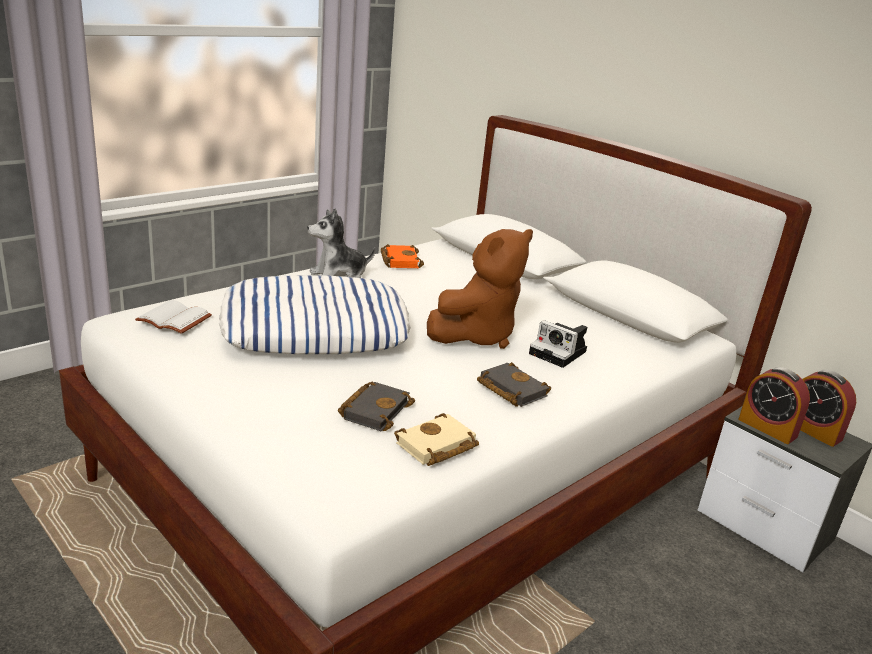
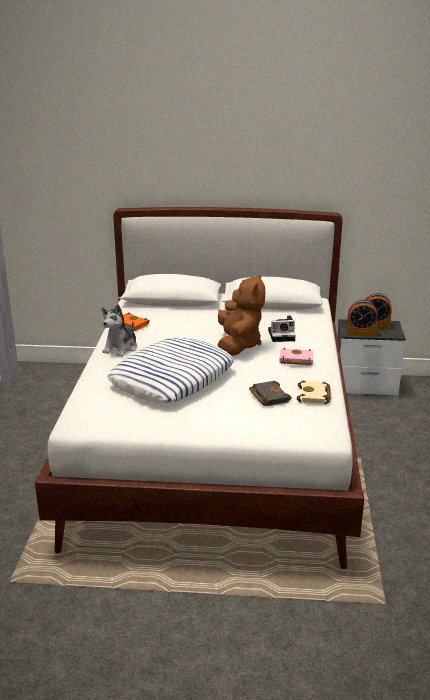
camera: 40 degrees left, 0 degrees up
white book [135,300,212,334] -> none
black book [477,362,551,407] -> pink book [279,347,313,366]

